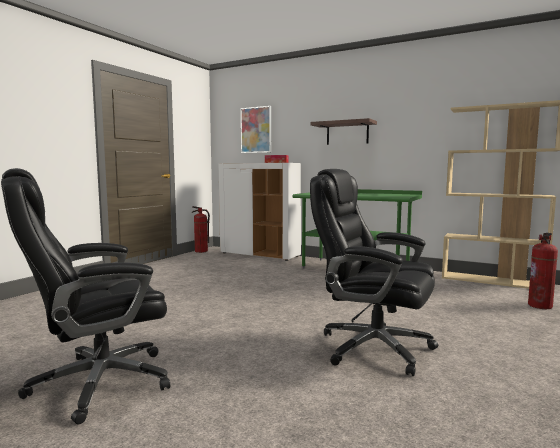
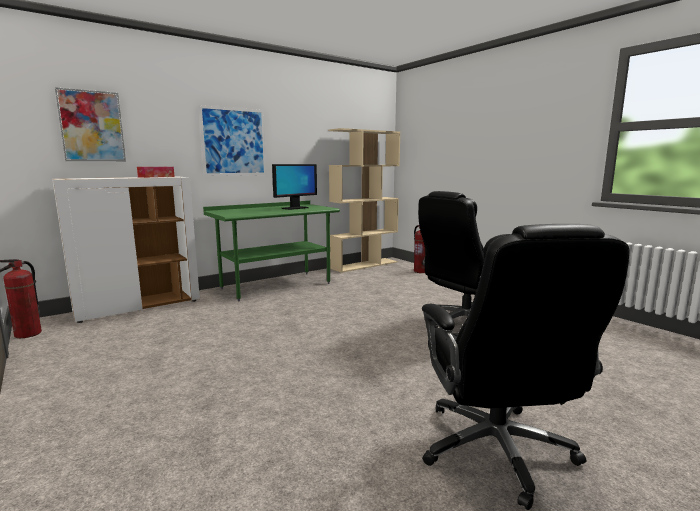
camera: 65 degrees left, 5 degrees up
shelf [310,118,377,145] -> picture [199,105,266,176]
none -> monitor [272,164,317,210]

